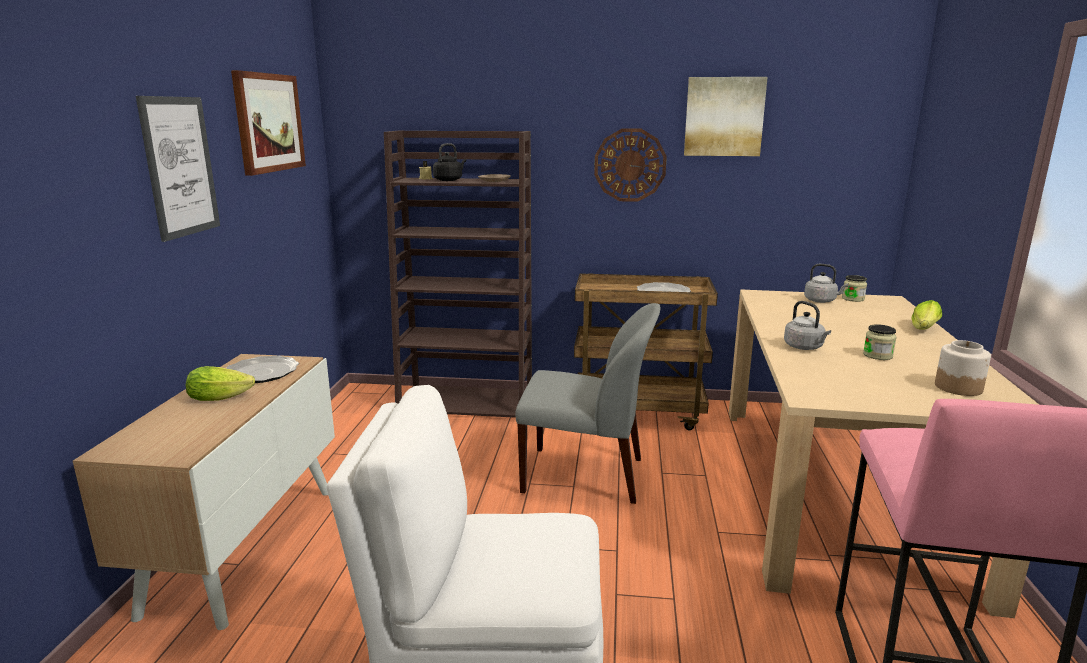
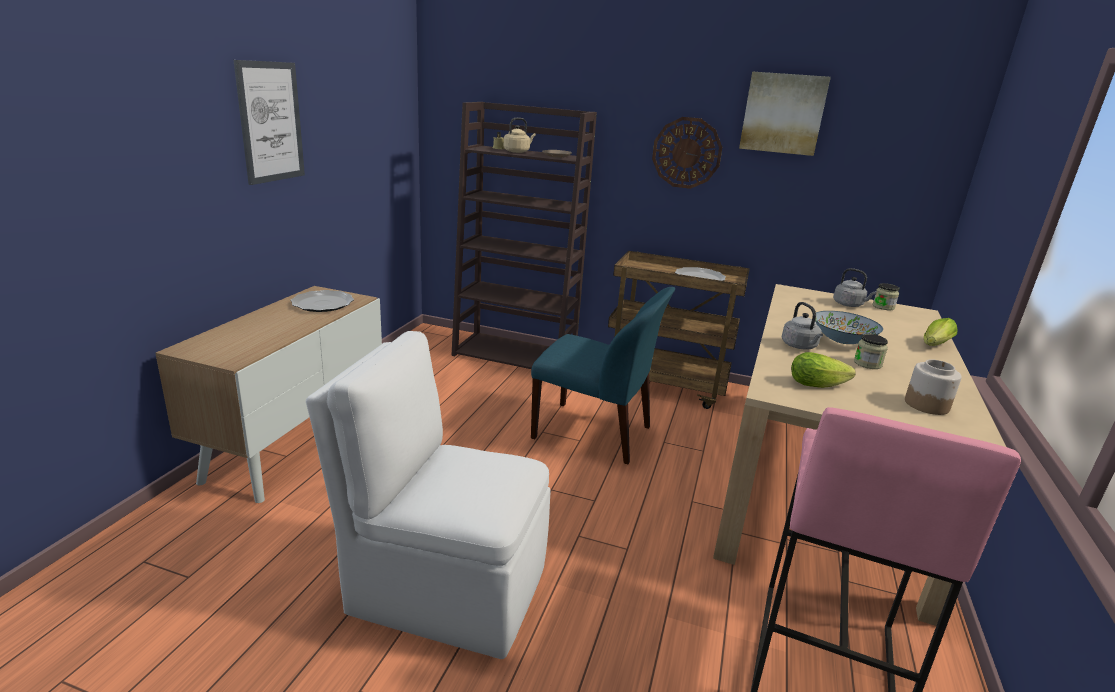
camera: 10 degrees right, 5 degrees up
lettuce [186,366,255,401] -> lettuce moved to [791,352,856,388]
picture [231,70,306,176] -> none
black kettle [433,143,466,181] -> beige kettle [504,118,536,153]
grey chair [515,303,660,504] -> blue chair [531,287,675,464]
none -> bowl [815,311,883,344]

